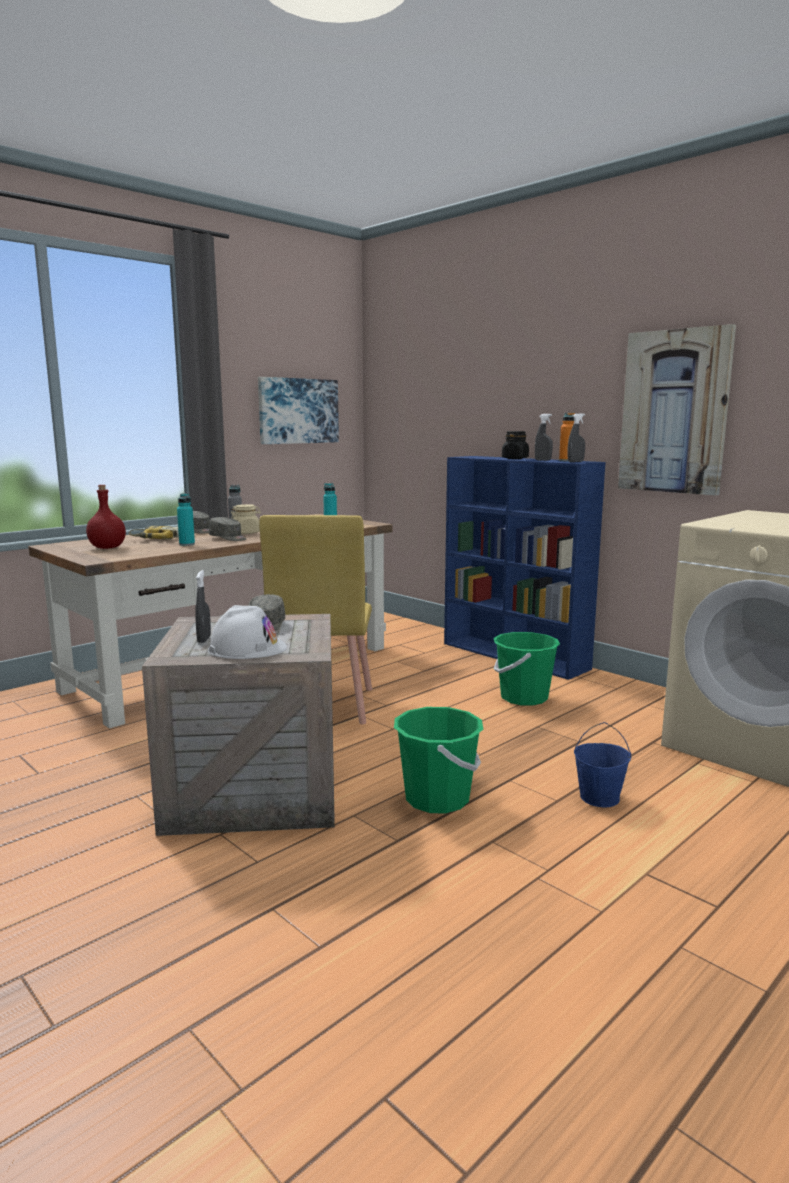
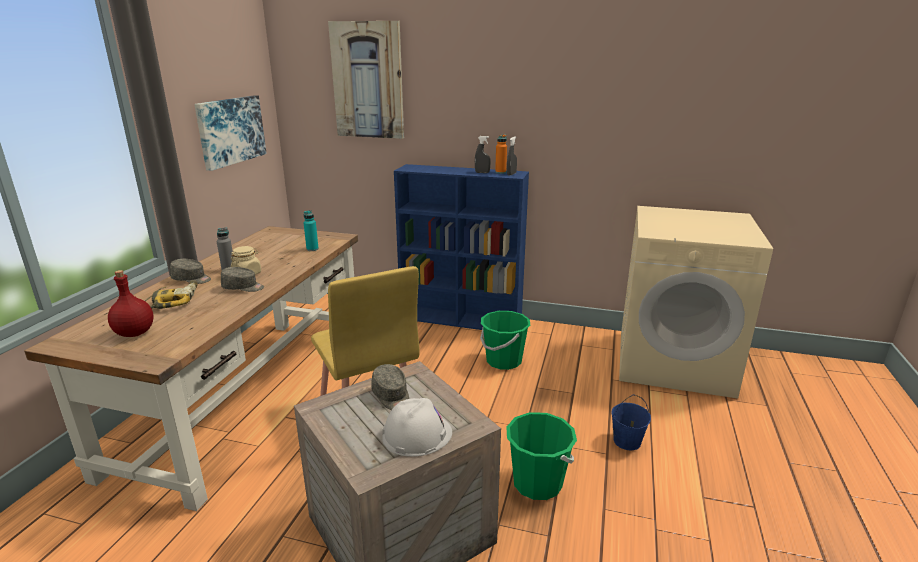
camera: 30 degrees left, 10 degrees up
turquoise bottle [177,493,195,546] -> none
grey spray bottle [195,570,211,643] -> none
black jar [502,431,529,459] -> none
picture [618,324,736,496] -> picture moved to [328,21,404,139]

